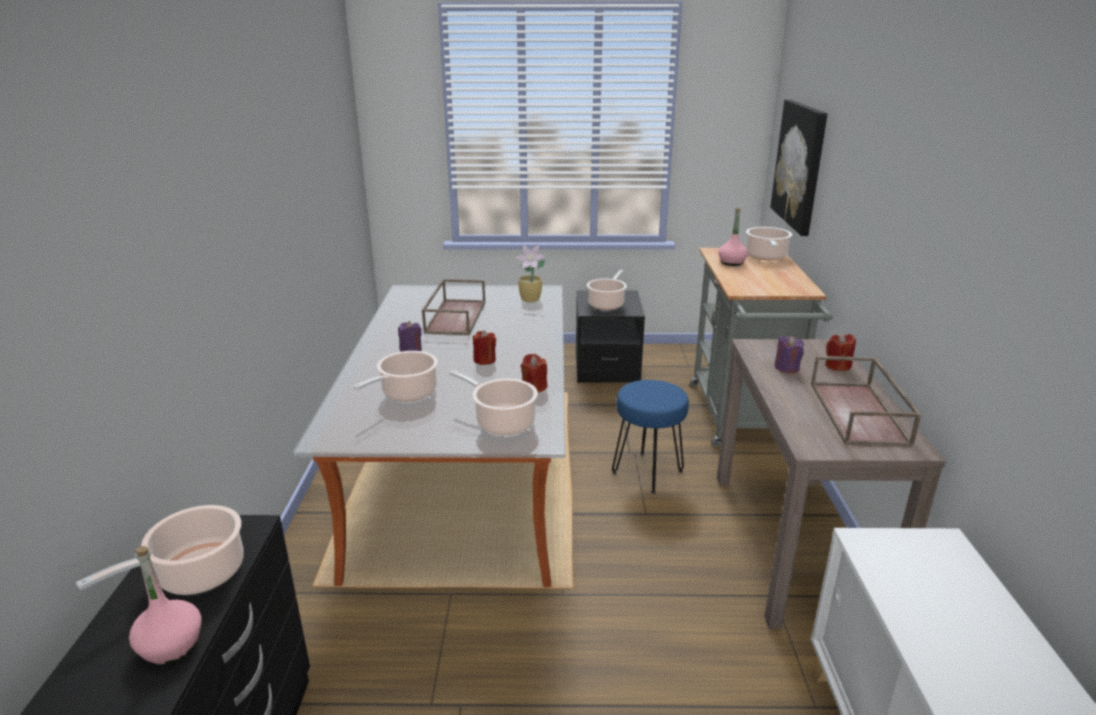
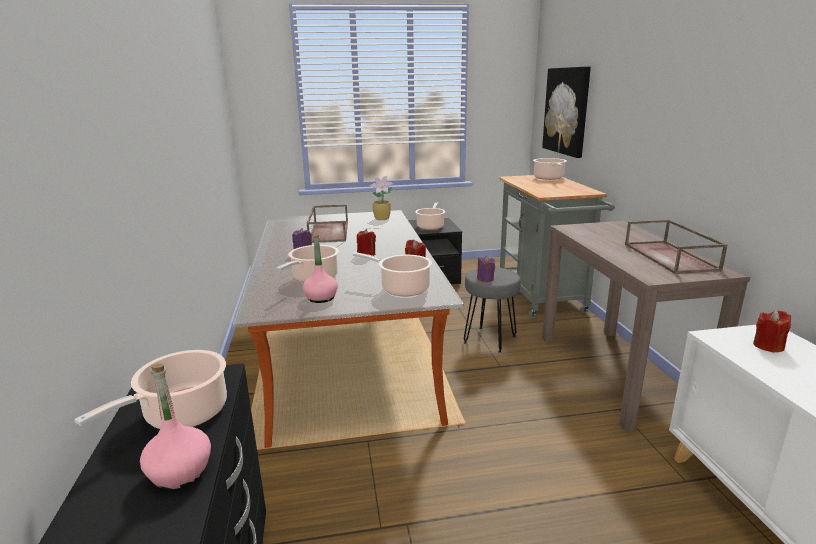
camera: 10 degrees left, 5 degrees down
blue stool [612,380,689,494] -> grey stool [464,267,521,353]
pink bottle [718,208,748,266] -> pink bottle moved to [303,234,338,303]
purple candle [774,336,804,373] -> purple candle moved to [477,256,495,282]
red candle [825,333,856,371] -> red candle moved to [753,310,791,353]

